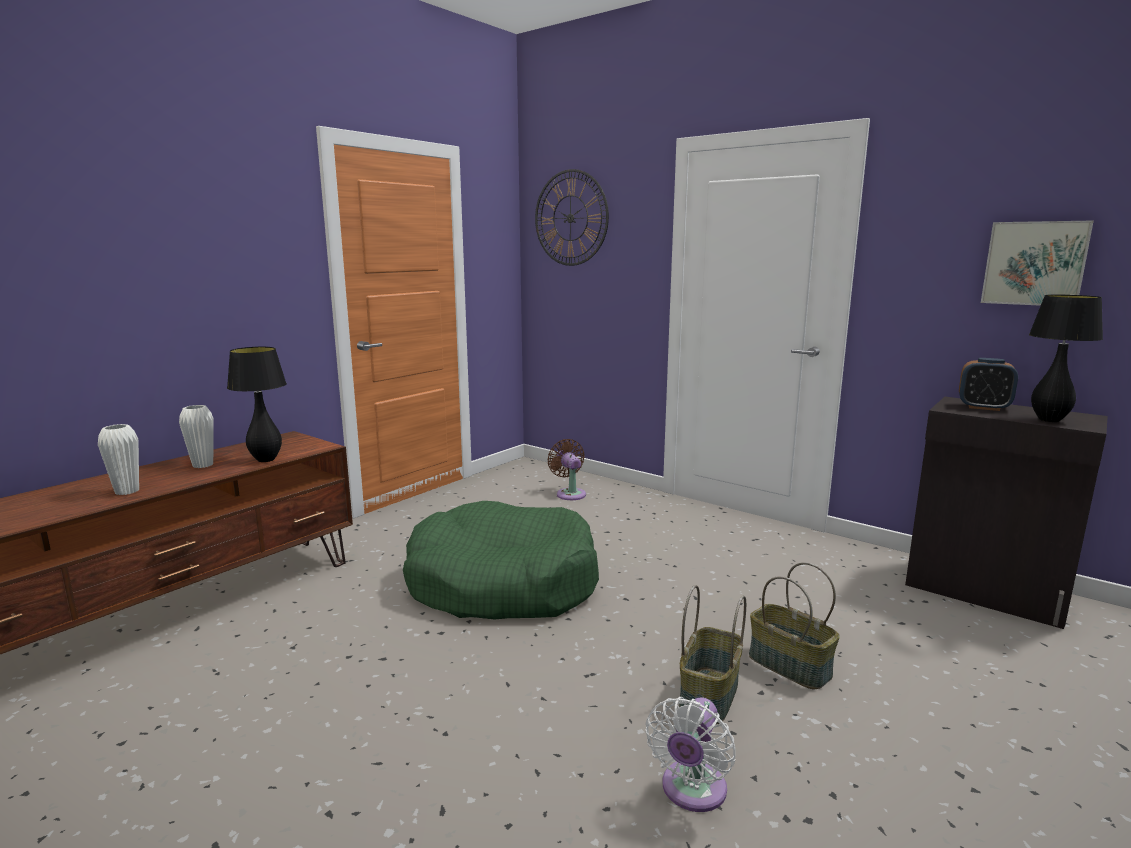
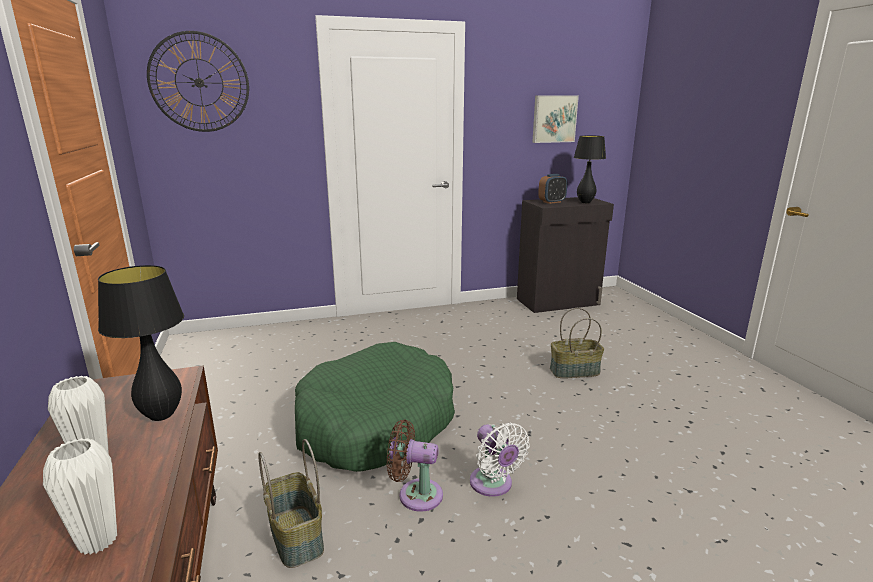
camera: 55 degrees left, 5 degrees up
brown fan [547,439,586,500] -> brown fan moved to [387,419,443,512]
white fan [645,697,736,812] -> white fan moved to [470,422,530,497]
basket [679,585,746,725] -> basket moved to [258,439,324,568]

